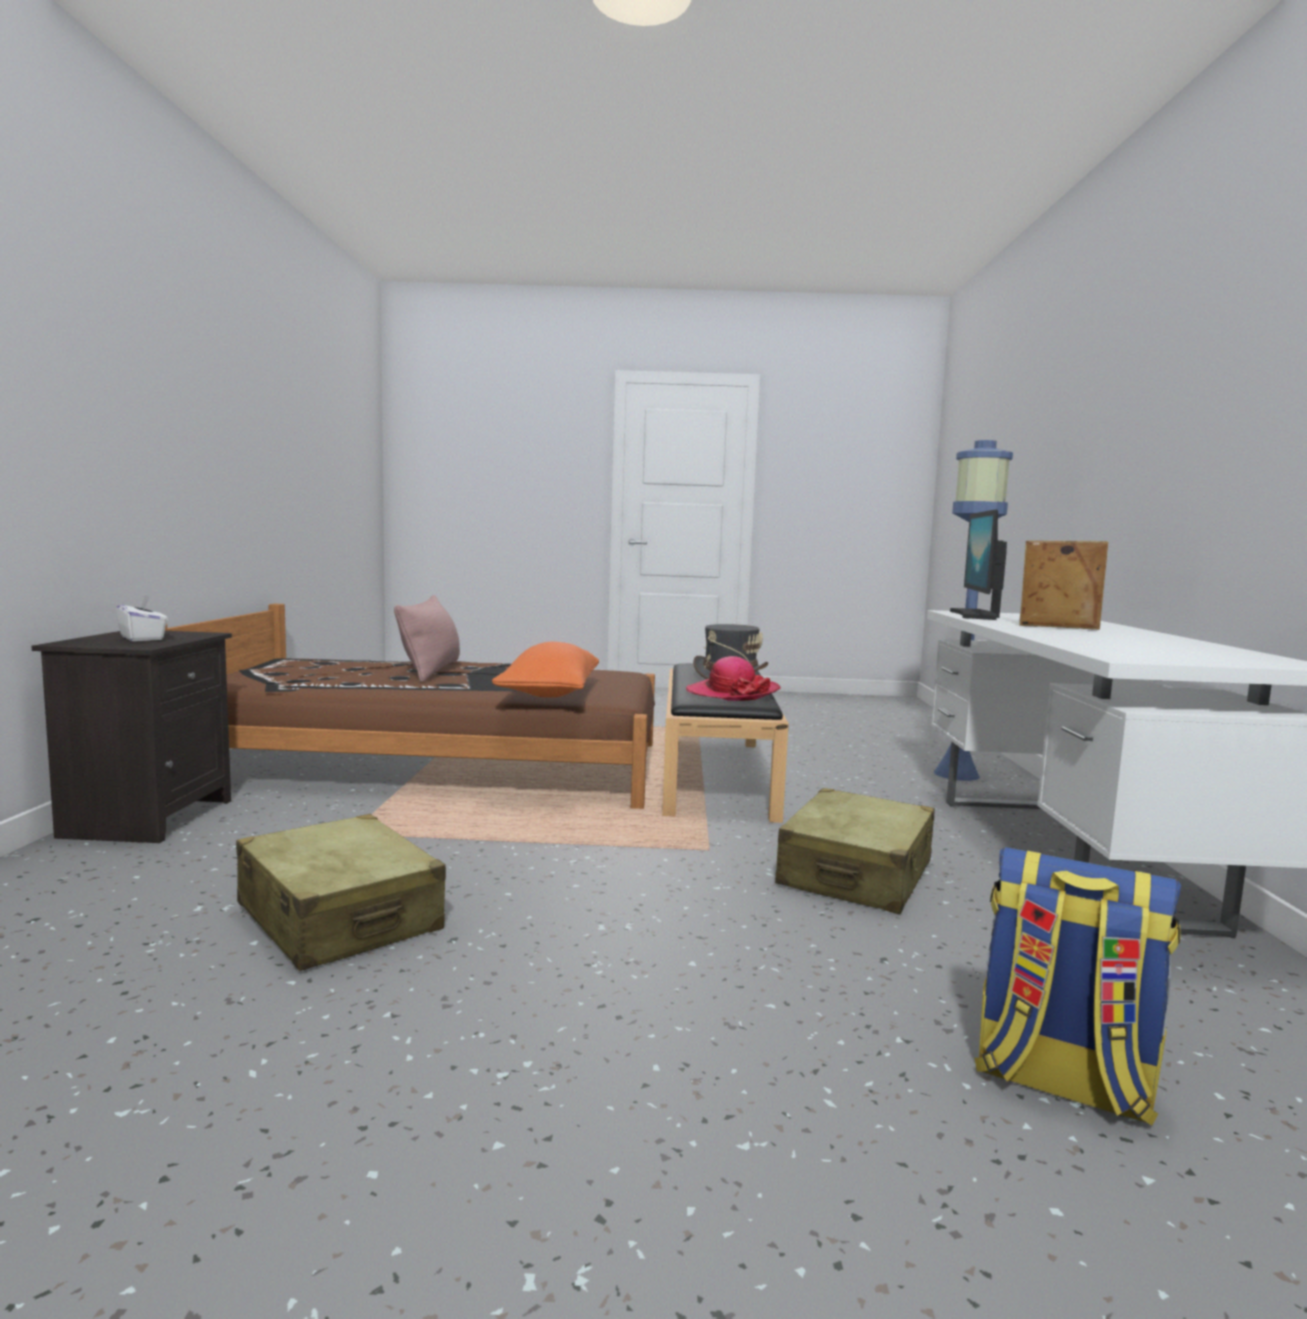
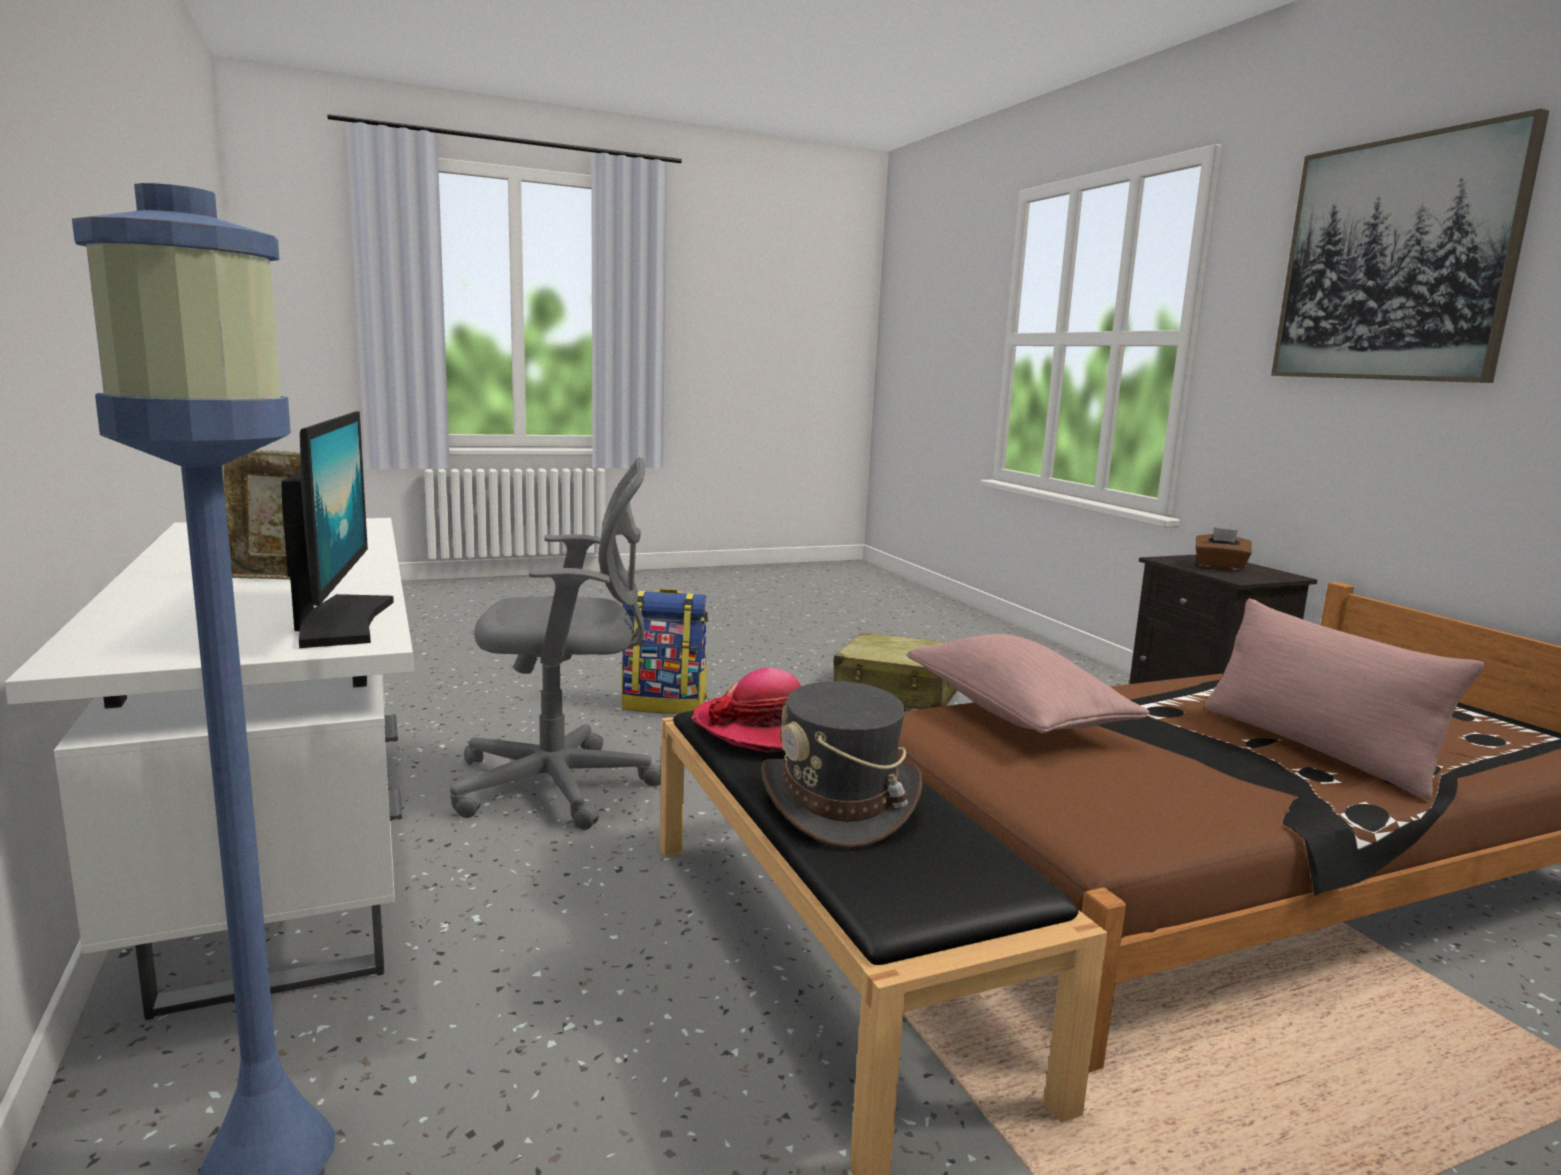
camera: 155 degrees right, 5 degrees up
white tissue box [116,595,168,641] -> brown tissue box [1195,527,1252,571]
orange pillow [492,642,599,698] -> pink pillow [907,634,1149,733]
beige suitcase [775,788,935,914] -> grey office chair [450,457,661,830]
backpack [975,847,1181,1126] -> backpack moved to [621,589,709,714]
none -> picture [1271,109,1549,383]

